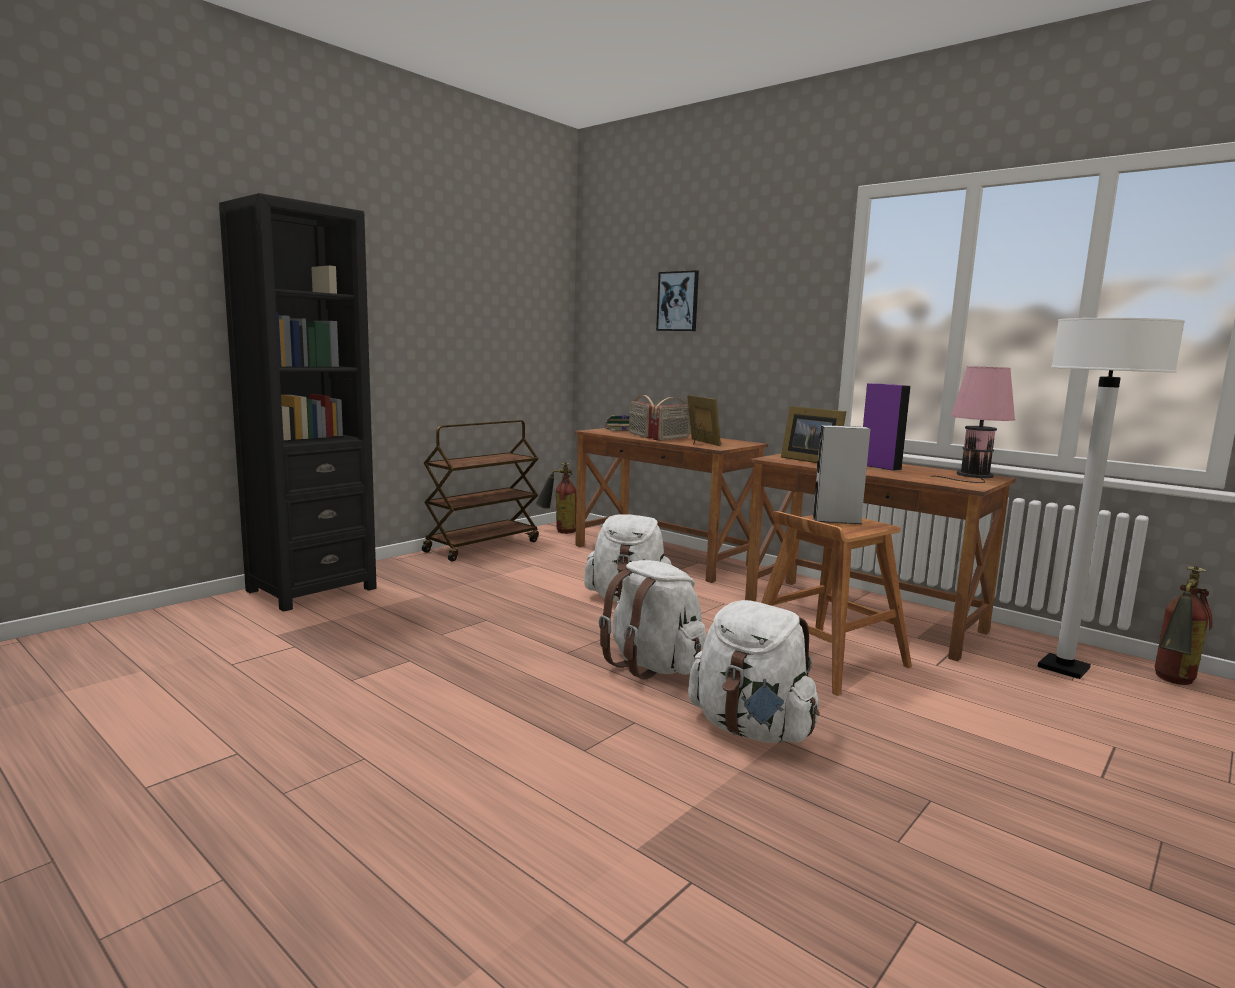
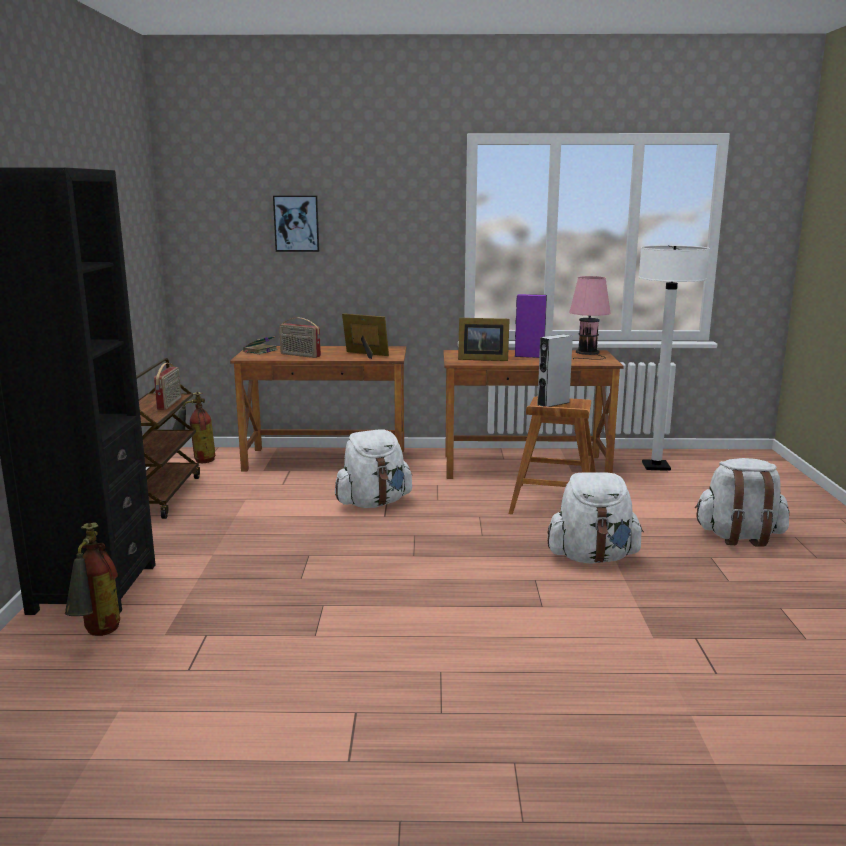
camera: 40 degrees left, 5 degrees up
white backpack [599,560,707,680] -> white backpack moved to [695,458,789,547]
radio [652,397,690,441] -> radio moved to [154,363,181,410]
fire extinguisher [1155,566,1212,685] -> fire extinguisher moved to [65,523,120,636]

